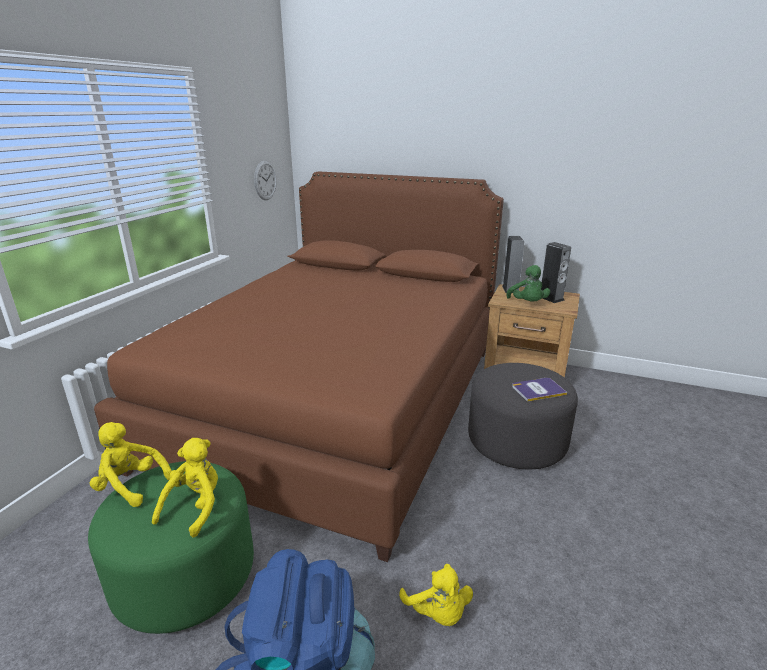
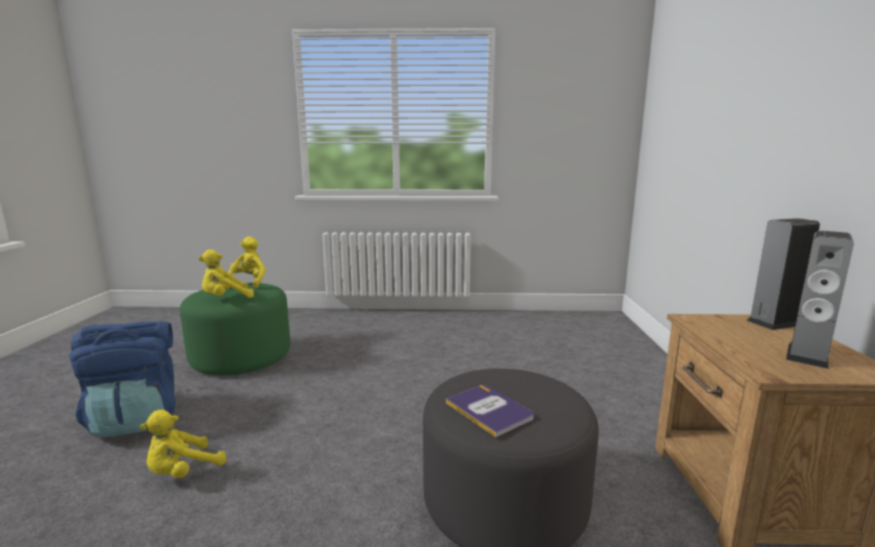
camera: 70 degrees right, 10 degrees down
brown bed [94,171,504,562] -> none
yellow plush toy [152,438,218,537] -> yellow plush toy turned 150 degrees clockwise [198,250,254,298]
wall clock [254,161,277,200] -> none
green plush toy [506,265,550,302] -> none

